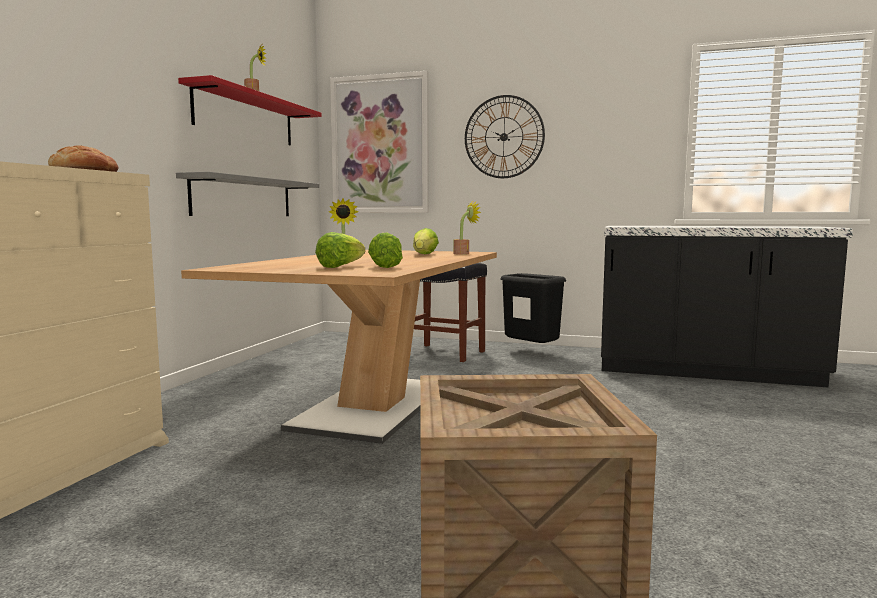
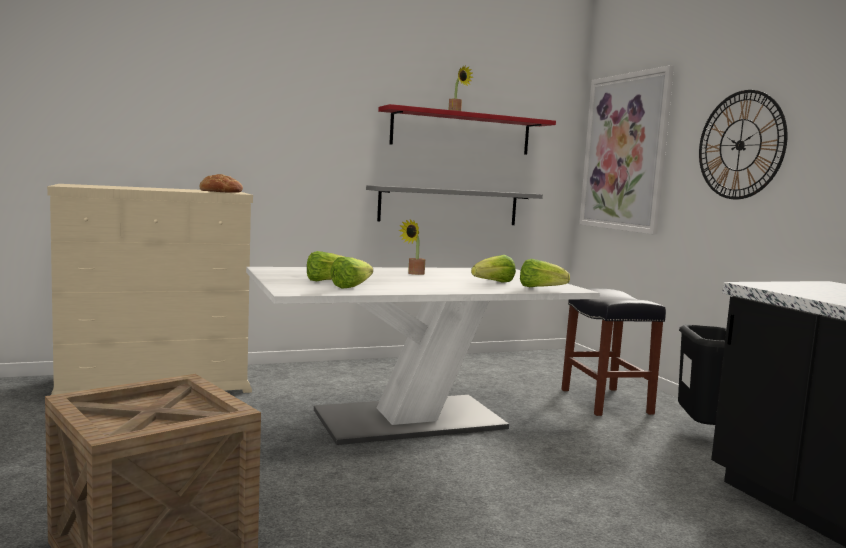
camera: 50 degrees right, 0 degrees up
brown dining table [181,250,497,444] -> white dining table [246,267,600,445]
potted plant [453,200,481,255] -> lettuce [520,259,570,287]

